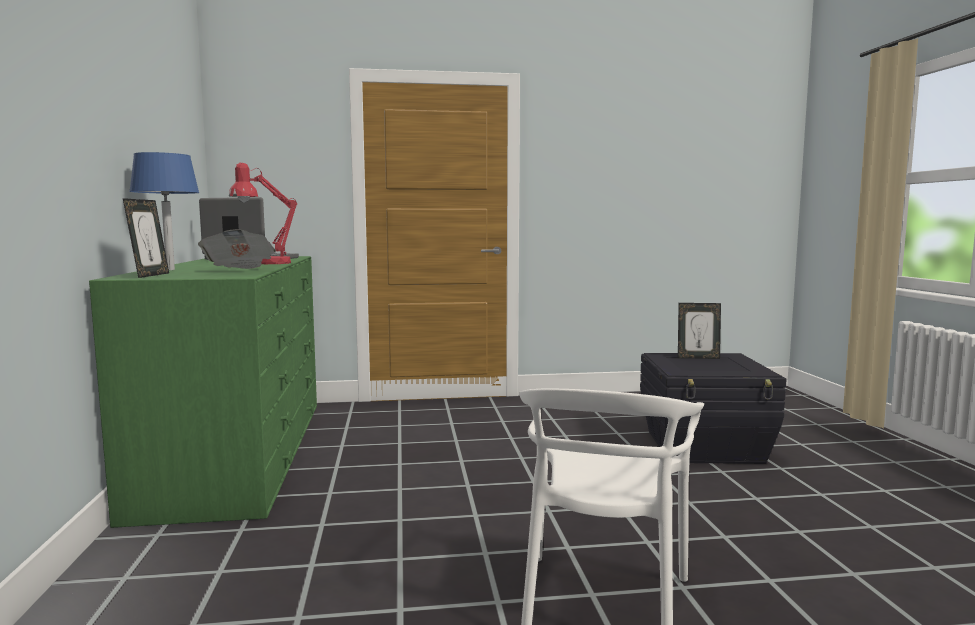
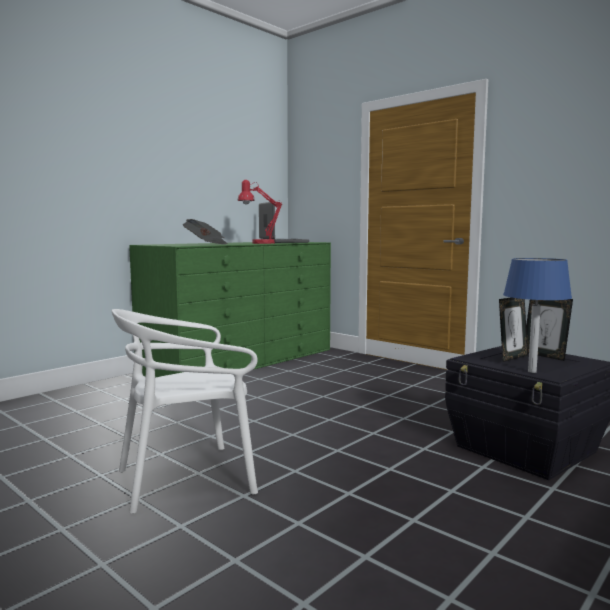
camera: 50 degrees right, 0 degrees up
picture frame [123,198,169,278] -> picture frame moved to [499,298,528,362]
blue table lamp [129,152,199,270] -> blue table lamp moved to [503,258,572,373]

